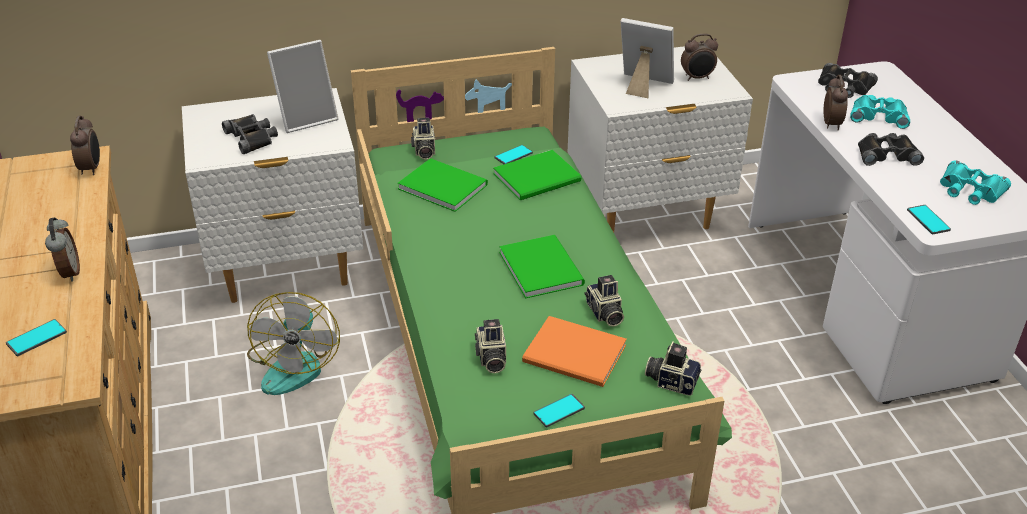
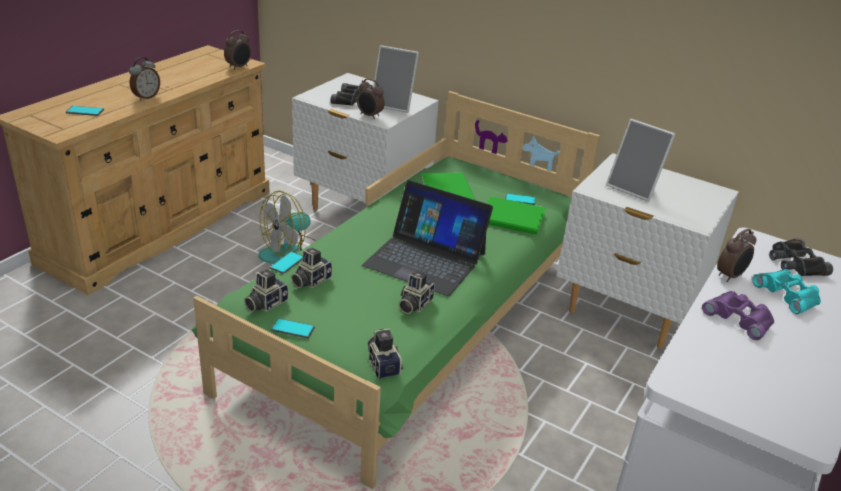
camera: 45 degrees right, 5 degrees down
camera [411,118,435,160] -> camera moved to [244,269,289,312]
green book [499,235,585,299] -> laptop [362,180,493,296]
orange book [522,316,627,387] -> none
picture frame [620,18,674,98] -> picture frame turned 150 degrees clockwise [606,119,675,202]
alarm clock [681,34,718,81] -> alarm clock moved to [357,78,385,119]
black binoculars [858,133,924,166] -> purple binoculars [702,291,774,340]
phone [907,205,951,235] -> phone moved to [270,251,302,274]
turquoise binoculars [940,160,1011,205] -> none

